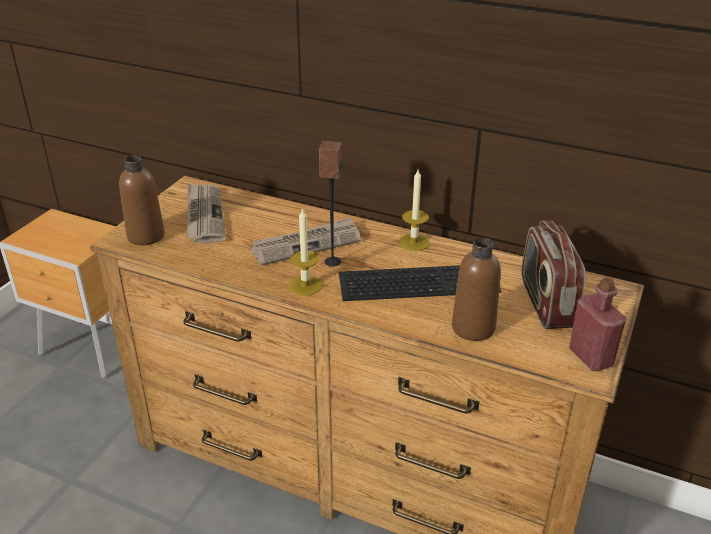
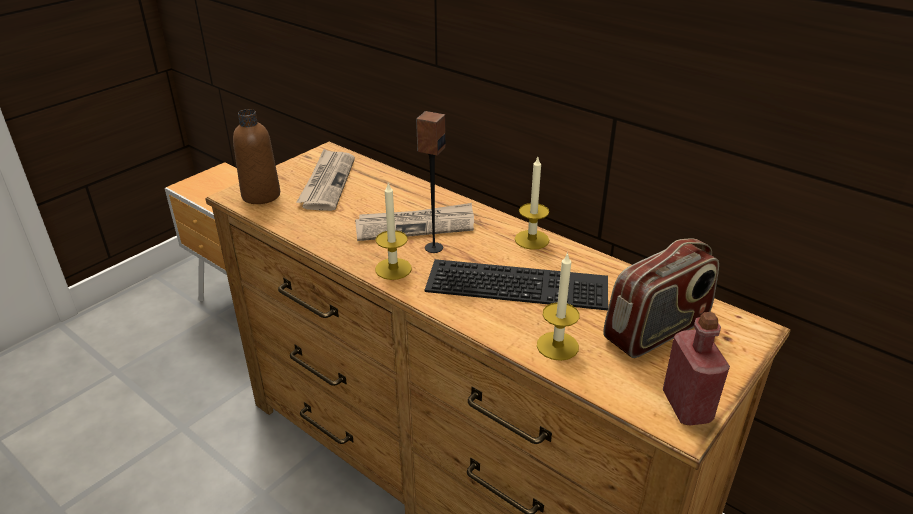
camera: 15 degrees right, 0 degrees up
brown bottle [452,238,501,341] -> candle [537,252,580,361]
radio [521,221,586,329] -> radio turned 135 degrees counterclockwise [603,239,719,358]

